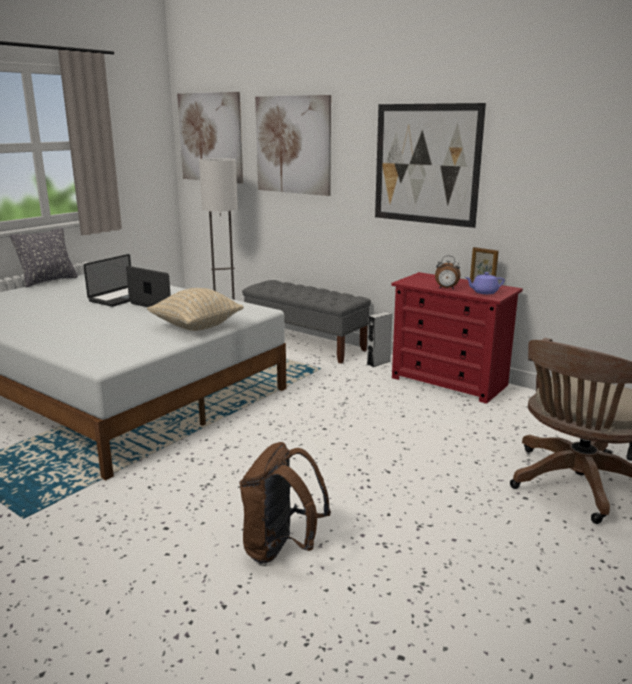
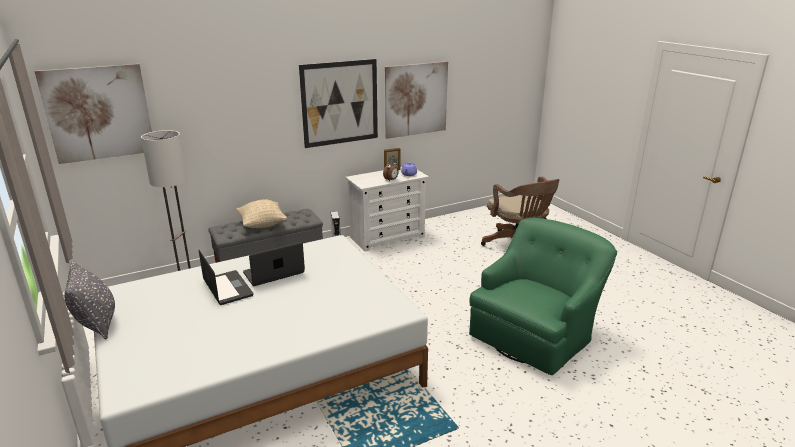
camera: 65 degrees left, 5 degrees up
beige pillow [147,288,244,331] -> beige pillow moved to [236,200,287,228]
brown backpack [239,442,331,564] -> green armchair [469,218,617,375]
picture [255,95,331,196] -> picture moved to [385,61,448,139]
red dresser [391,272,523,404] -> white dresser [345,167,429,251]

